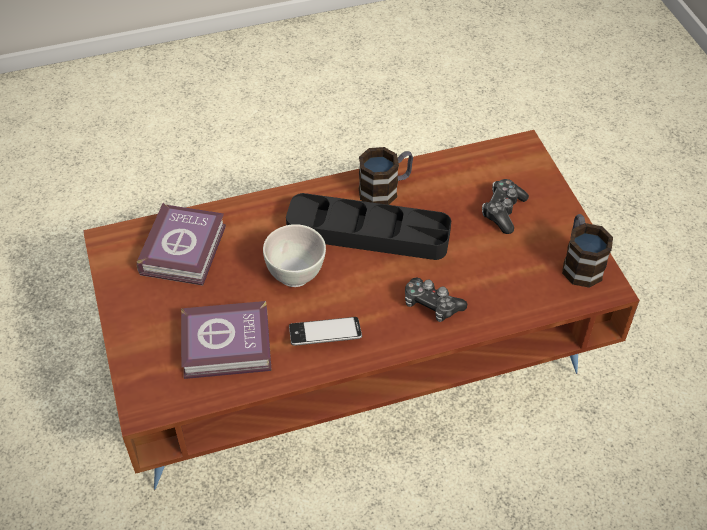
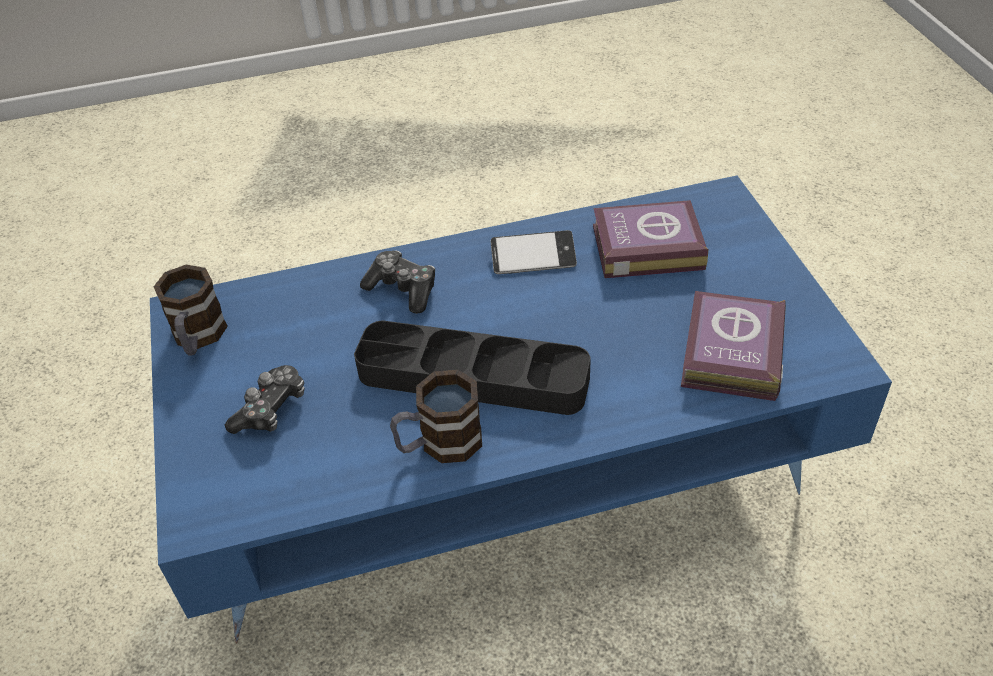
camera: 175 degrees left, 5 degrees down
brown coffee table [83,130,640,490] -> blue coffee table [150,176,892,644]
white bowl [263,224,326,287] -> none

